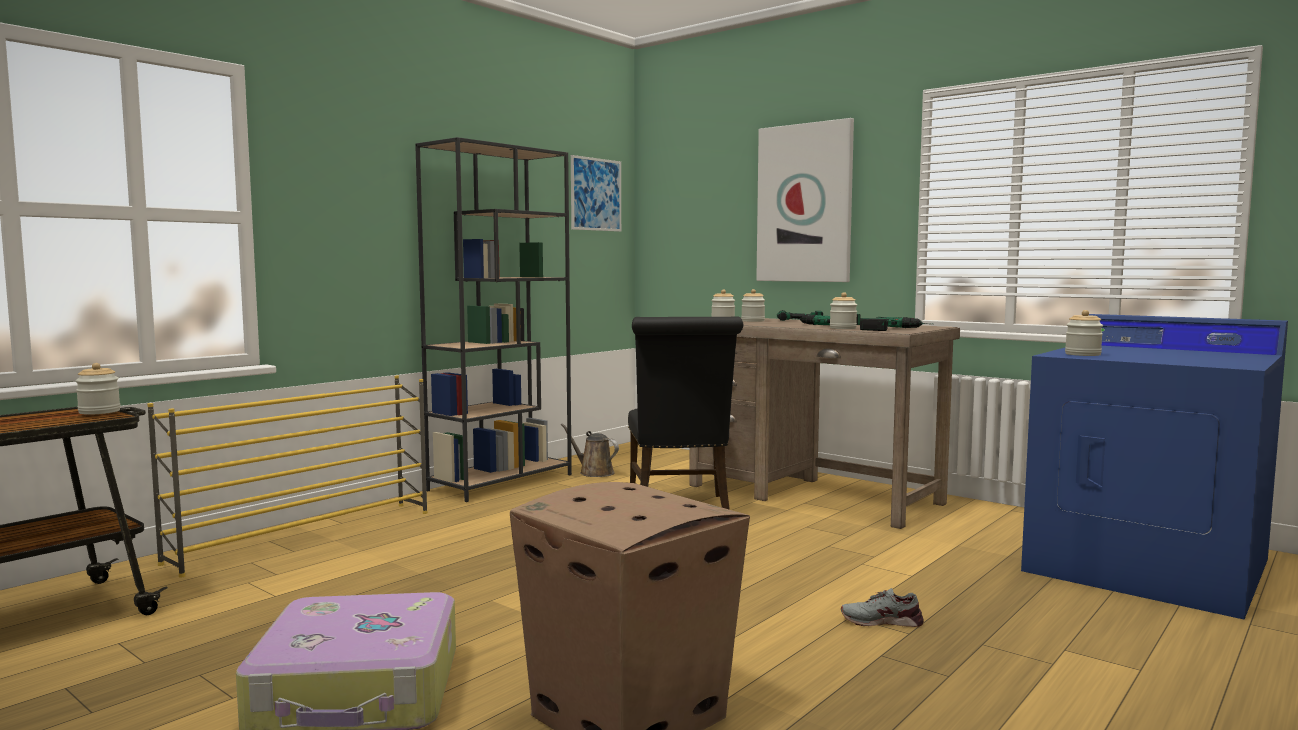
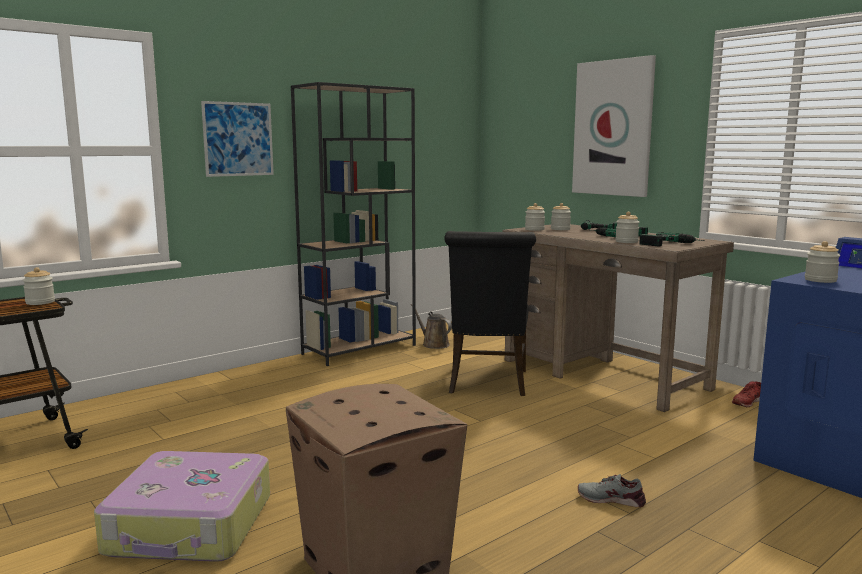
camera: 10 degrees right, 5 degrees up
yellow shoe rack [147,375,428,578] -> none
picture [571,155,621,232] -> picture moved to [201,101,274,177]
none -> red shoe [732,381,761,408]

